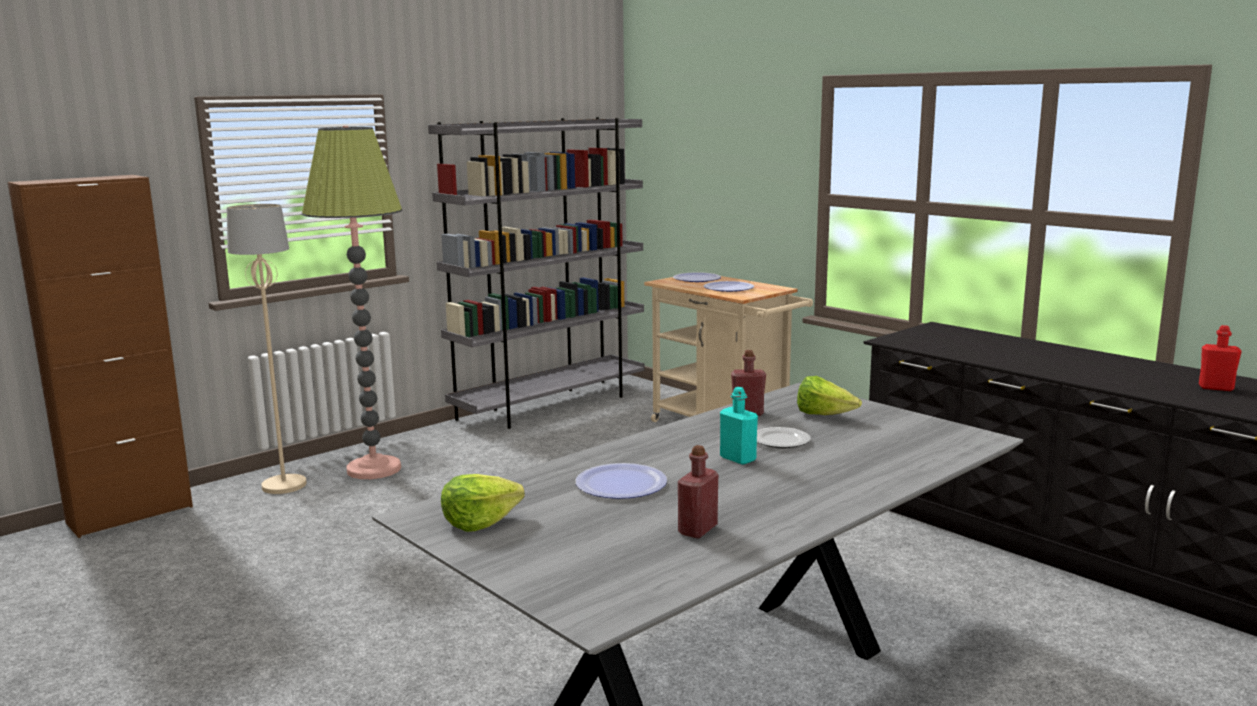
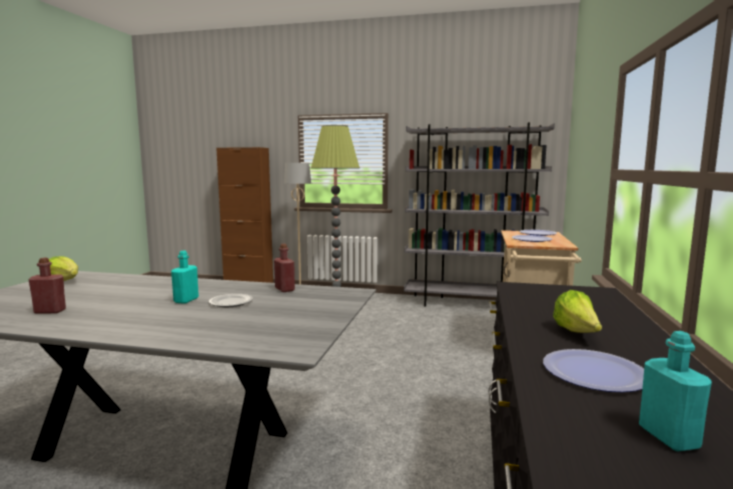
camera: 55 degrees right, 5 degrees down
plate [576,463,667,499] -> plate moved to [543,349,644,392]
lettuce [797,376,862,415] -> lettuce moved to [553,290,602,333]
red bottle [1199,325,1242,391] -> turquoise bottle [639,331,712,451]

